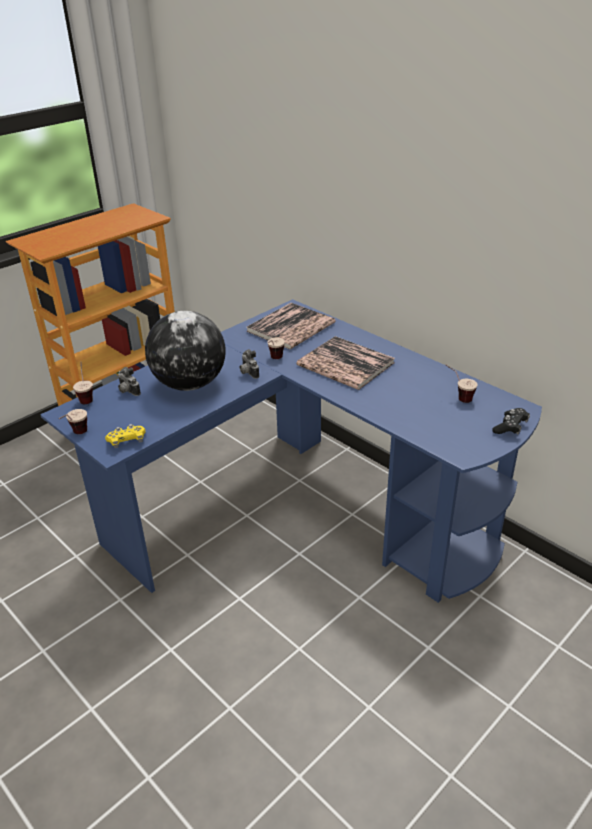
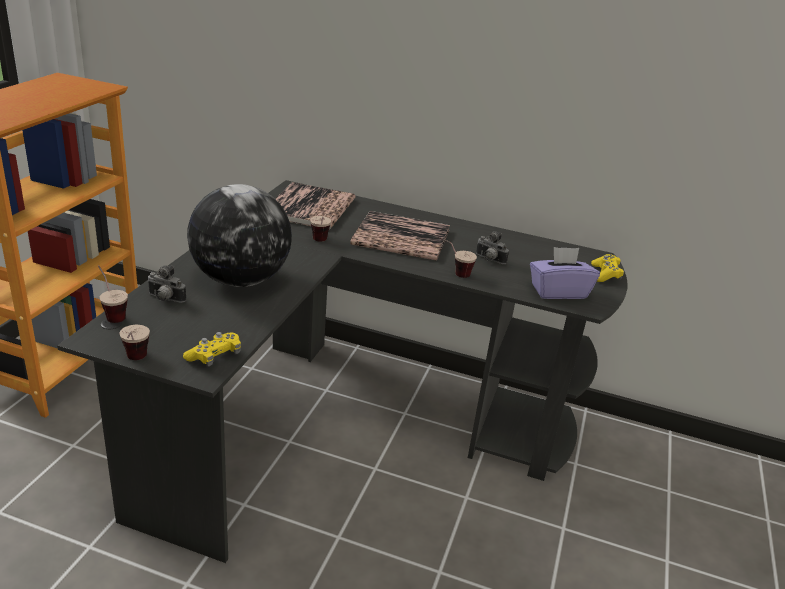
camera: 30 degrees left, 5 degrees down
blue desk [40,299,542,603] -> black desk [57,180,628,563]
camera [240,349,259,379] -> camera moved to [476,231,509,264]
cup [446,365,478,403] -> cup moved to [439,237,477,278]
black game controller [492,408,530,435] -> yellow game controller [591,254,624,282]
none -> purple tissue box [530,247,600,299]

